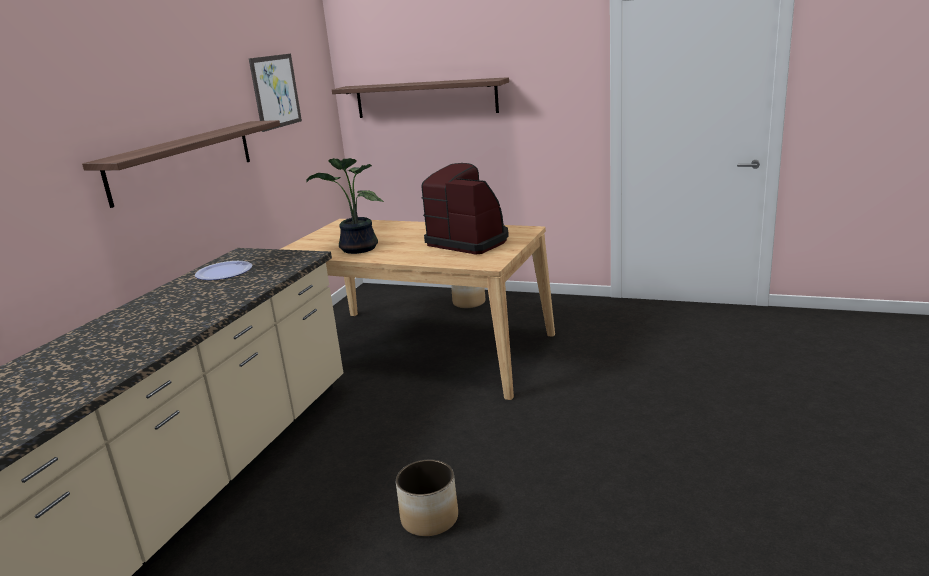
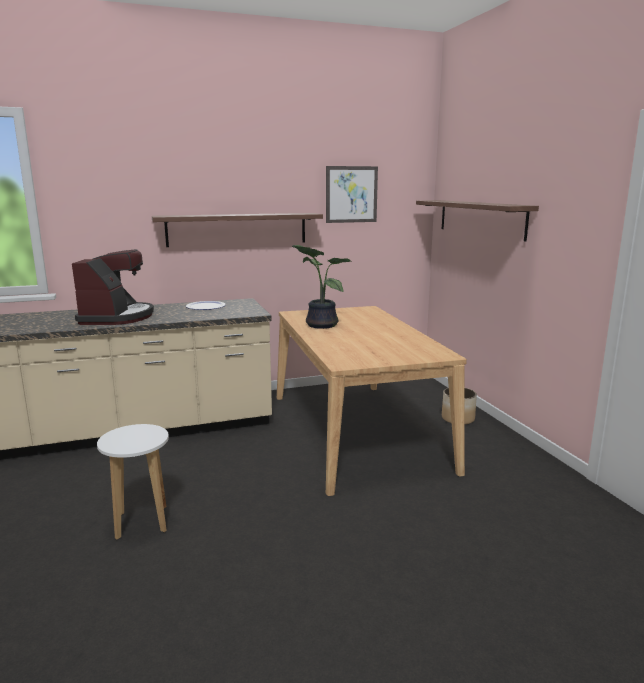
camera: 50 degrees right, 5 degrees down
planter [396,460,458,536] -> white stool [97,424,169,540]
coffee machine [421,163,509,255] -> coffee machine moved to [72,249,154,325]

